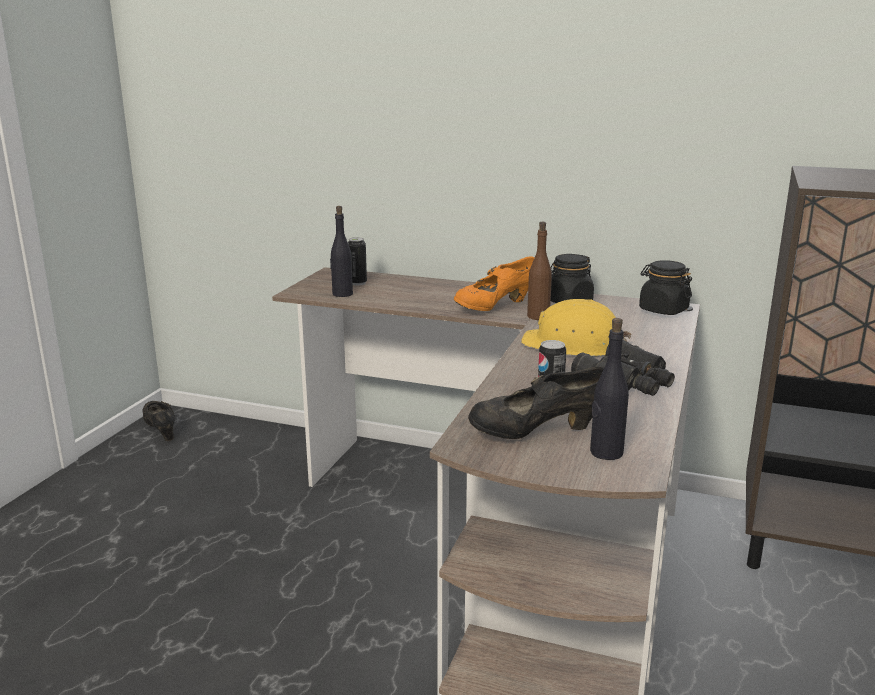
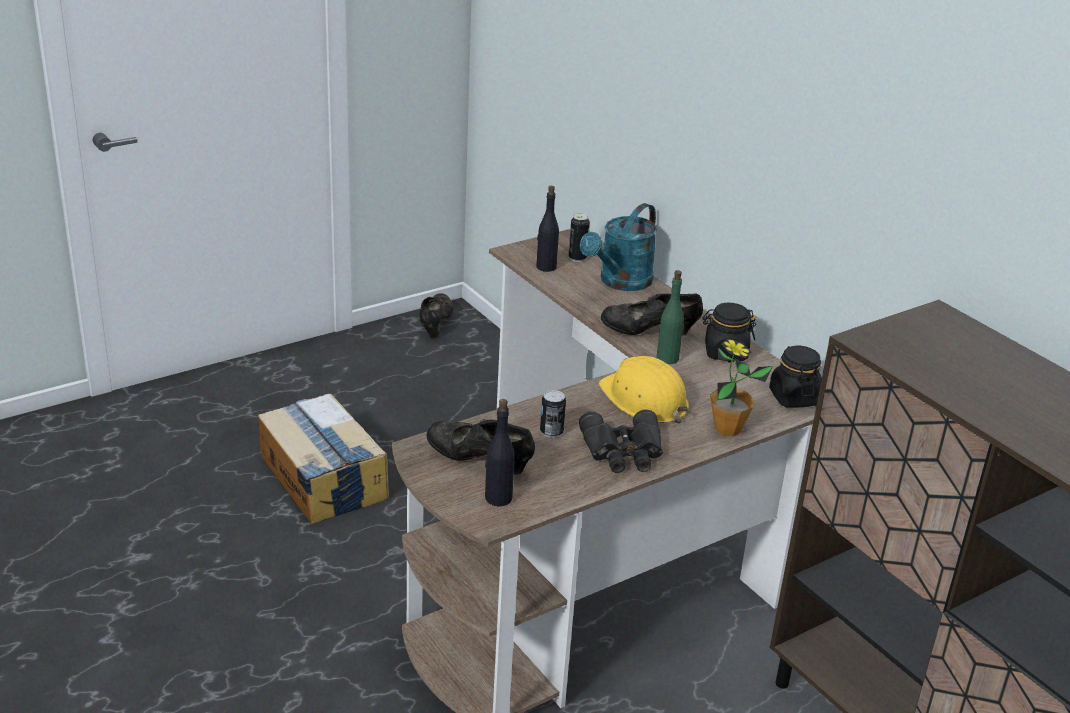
camera: 35 degrees right, 10 degrees up
orange shoe [454,256,534,311] -> black shoe [601,293,703,336]
brown bottle [527,221,552,320] -> green bottle [656,270,684,364]
none -> cardboard box [258,394,389,524]
none -> turquoise watering can [580,203,657,291]
none -> potted plant [710,339,773,437]

